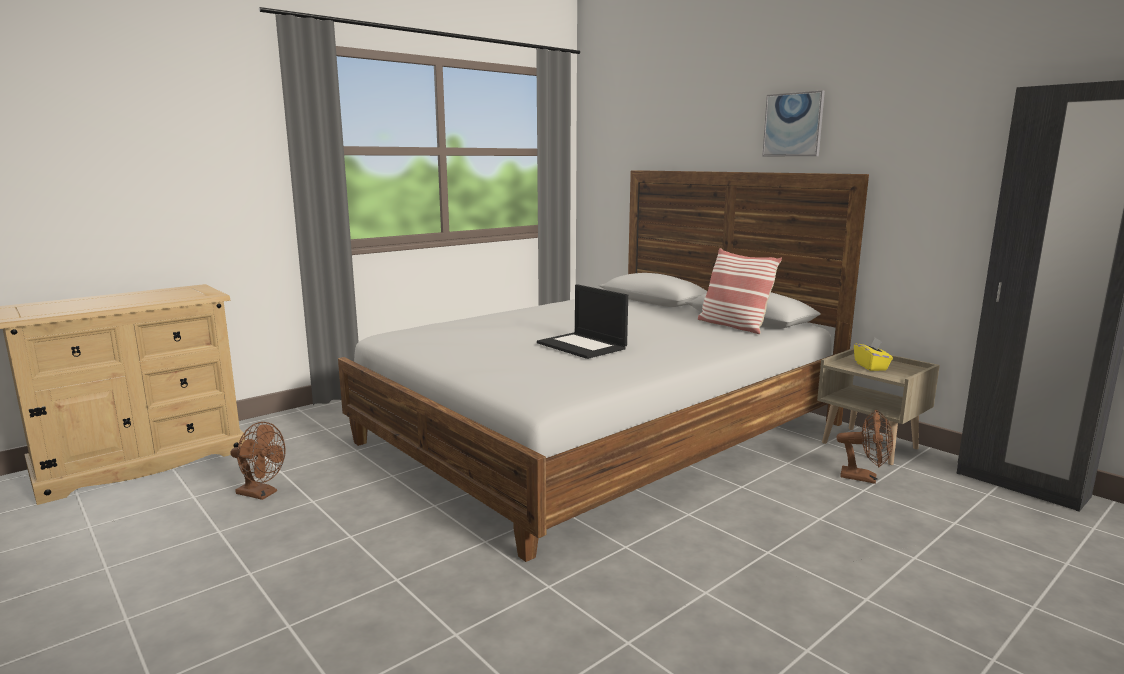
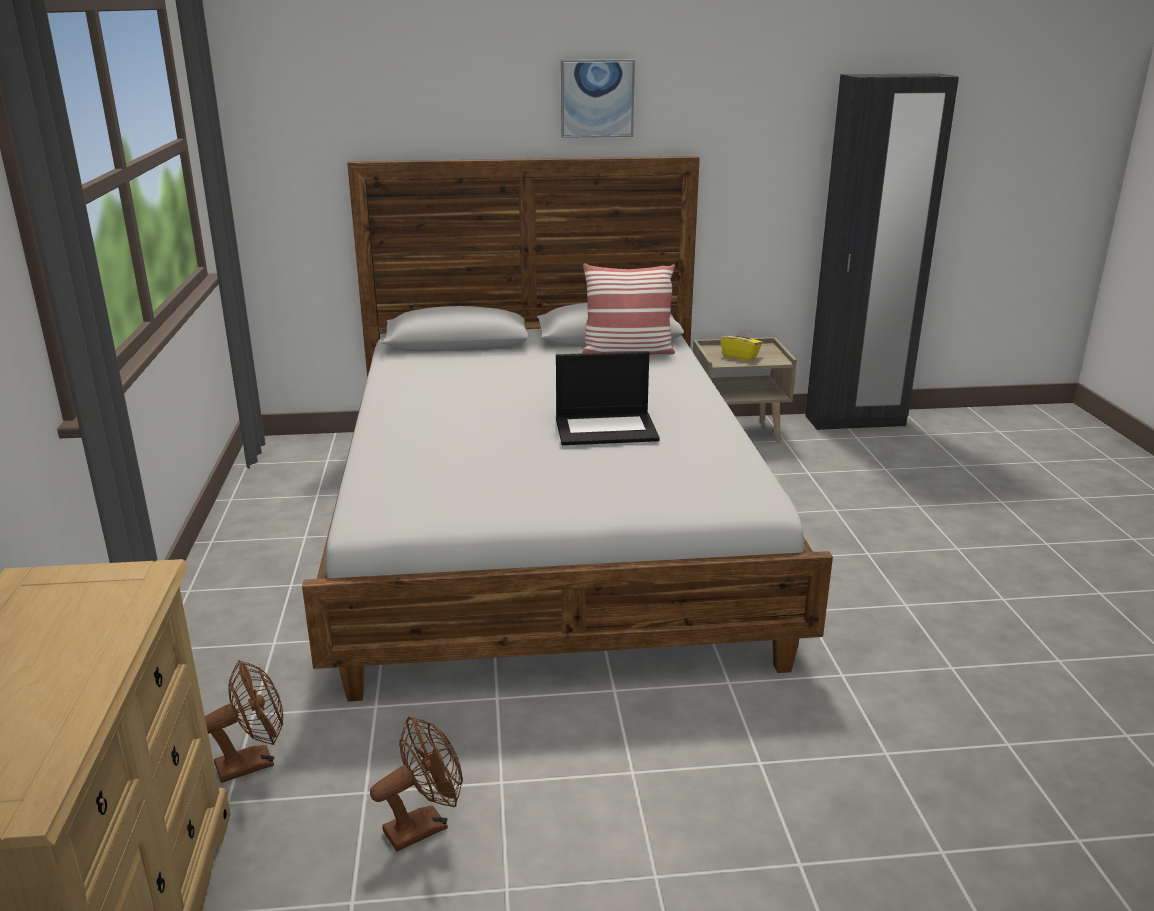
camera: 55 degrees left, 10 degrees up
brown fan [836,410,893,484] -> brown fan moved to [205,660,283,783]

